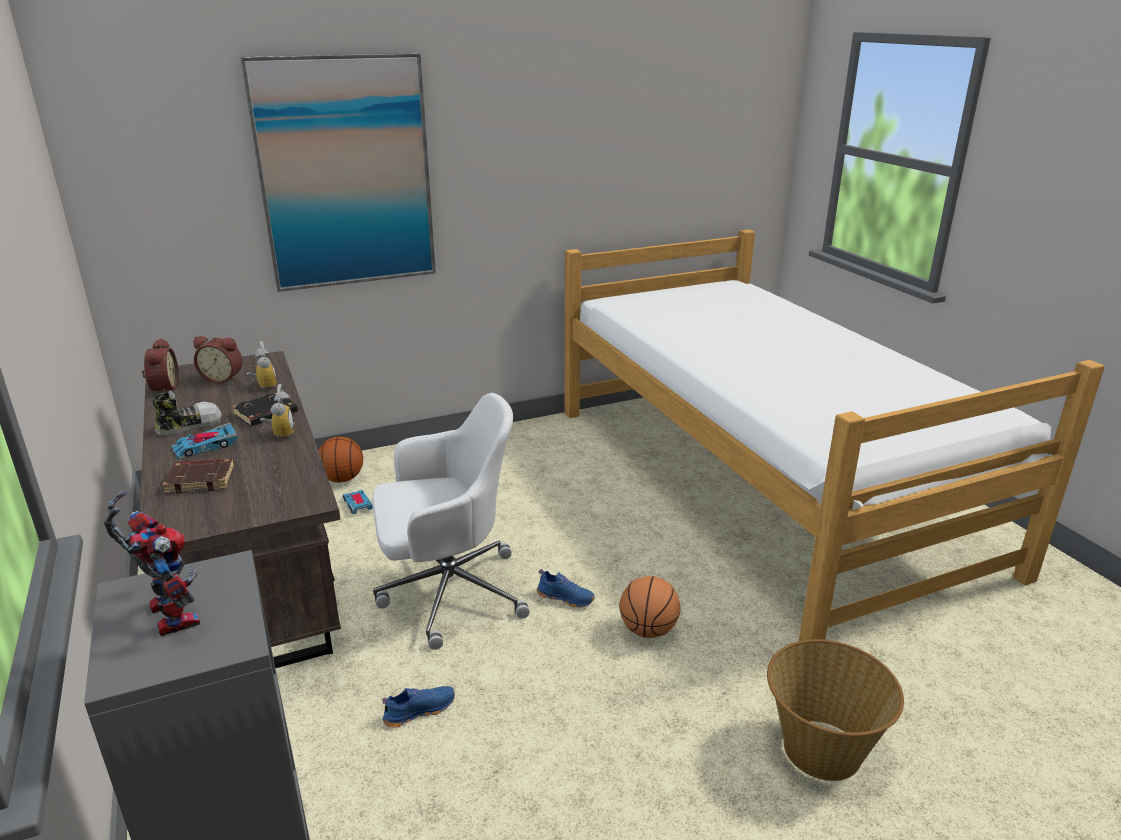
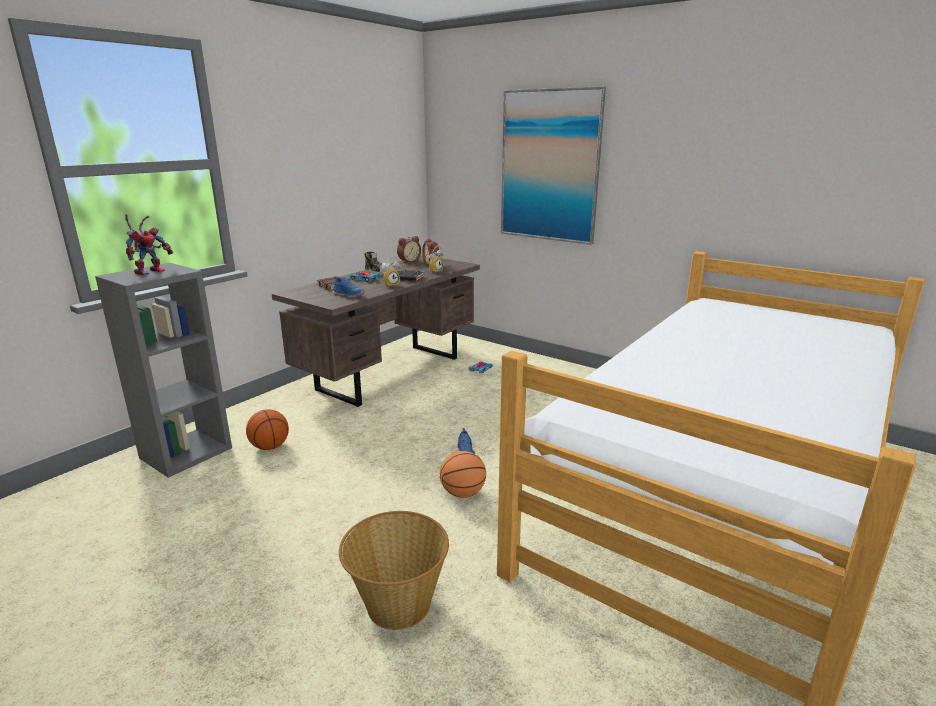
camera: 60 degrees right, 5 degrees down
basketball [318,437,363,482] -> basketball moved to [246,409,289,450]
white office chair [372,393,530,650] -> none
blue shoe [382,686,455,728] -> blue shoe moved to [333,276,365,298]

